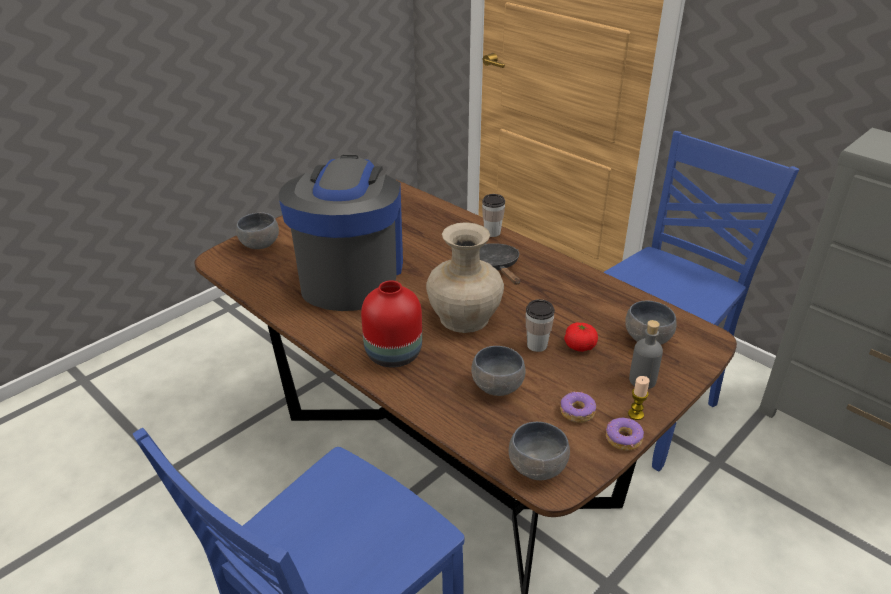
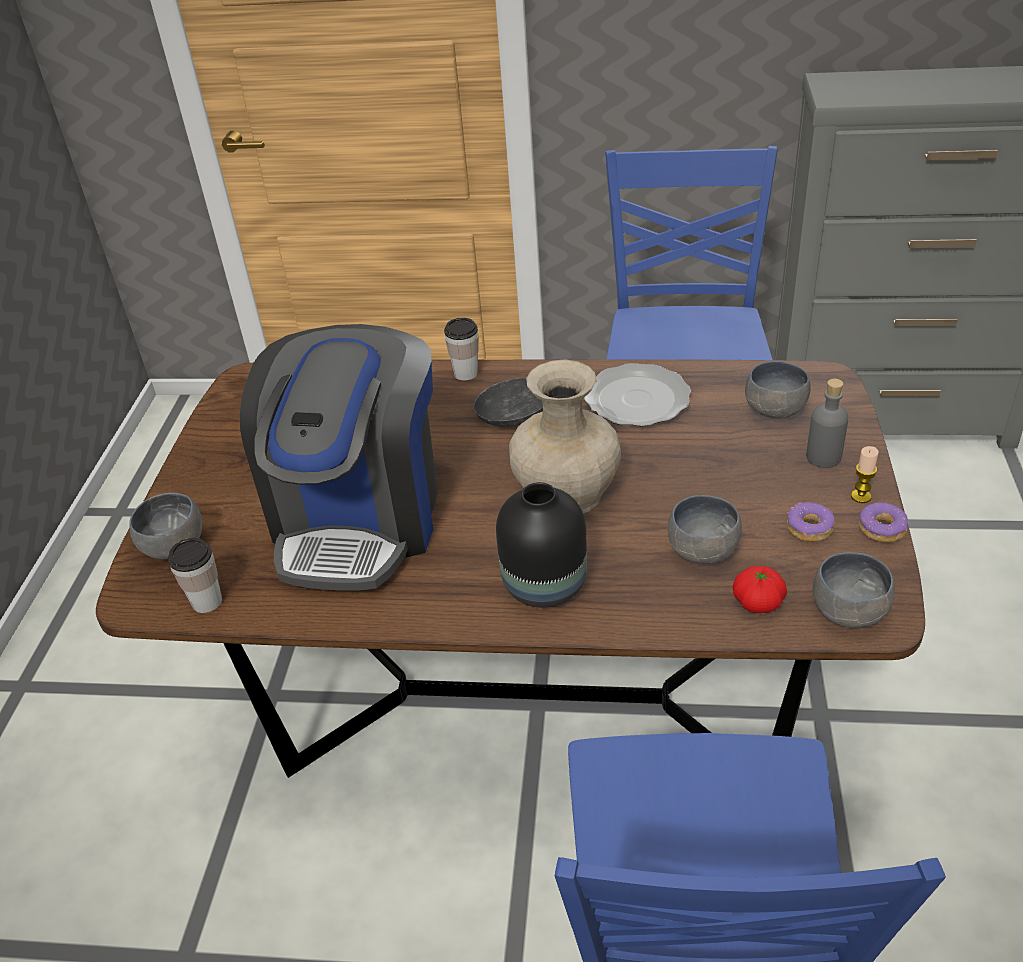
camera: 35 degrees left, 5 degrees up
coffee machine [279,155,403,311] -> coffee machine turned 135 degrees counterclockwise [240,324,437,591]
red vase [361,280,422,367] -> black vase [496,482,587,608]
cup [525,299,555,352] -> cup moved to [168,538,222,613]
tomato [564,323,598,352] -> tomato moved to [733,566,787,613]
none -> plate [584,363,691,426]

